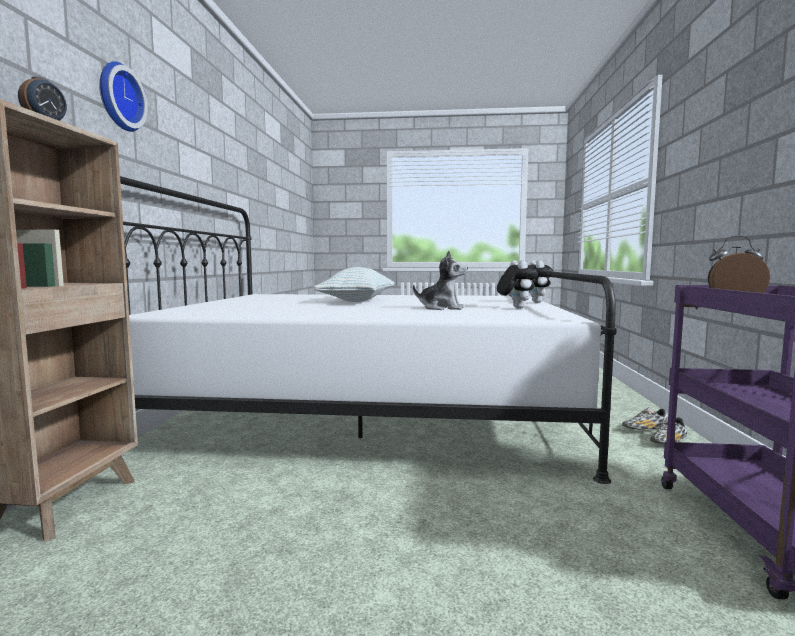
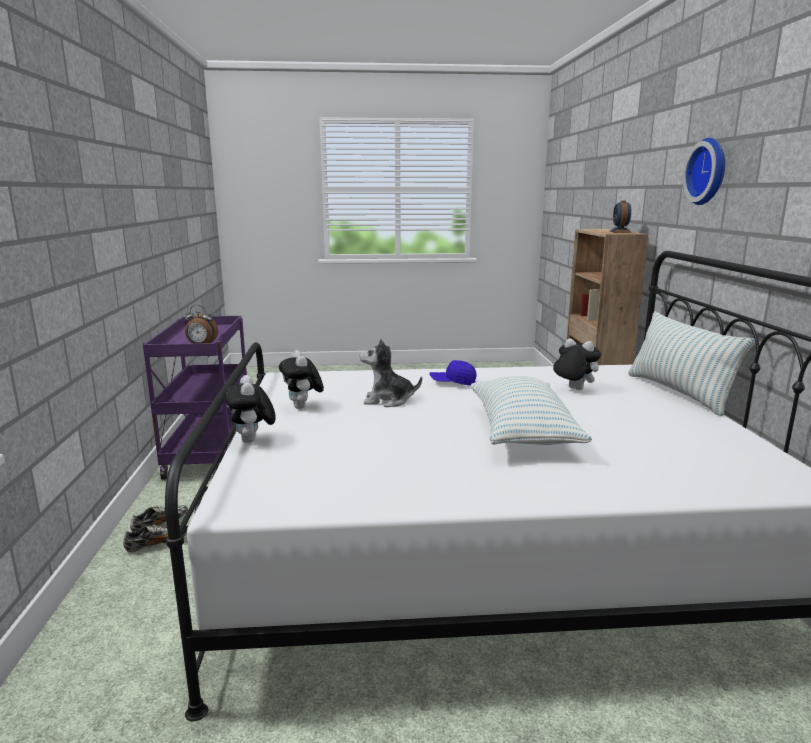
camera: 170 degrees right, 10 degrees up
none -> blue cap [429,360,477,386]
none -> plush toy [553,338,601,390]
none -> pillow [628,312,755,416]

